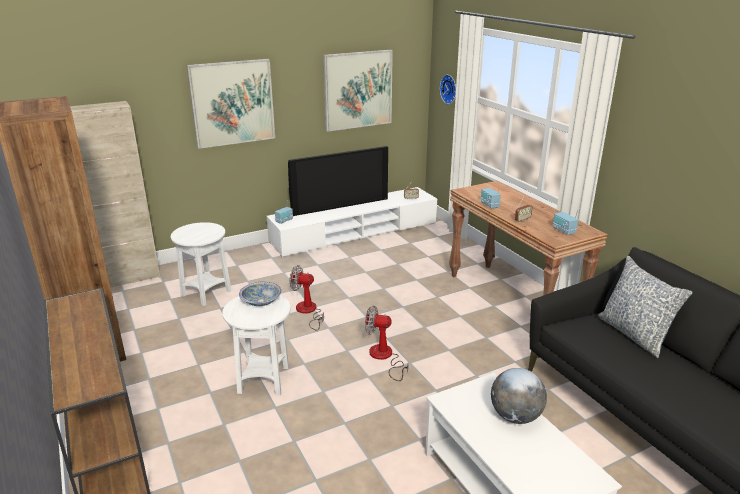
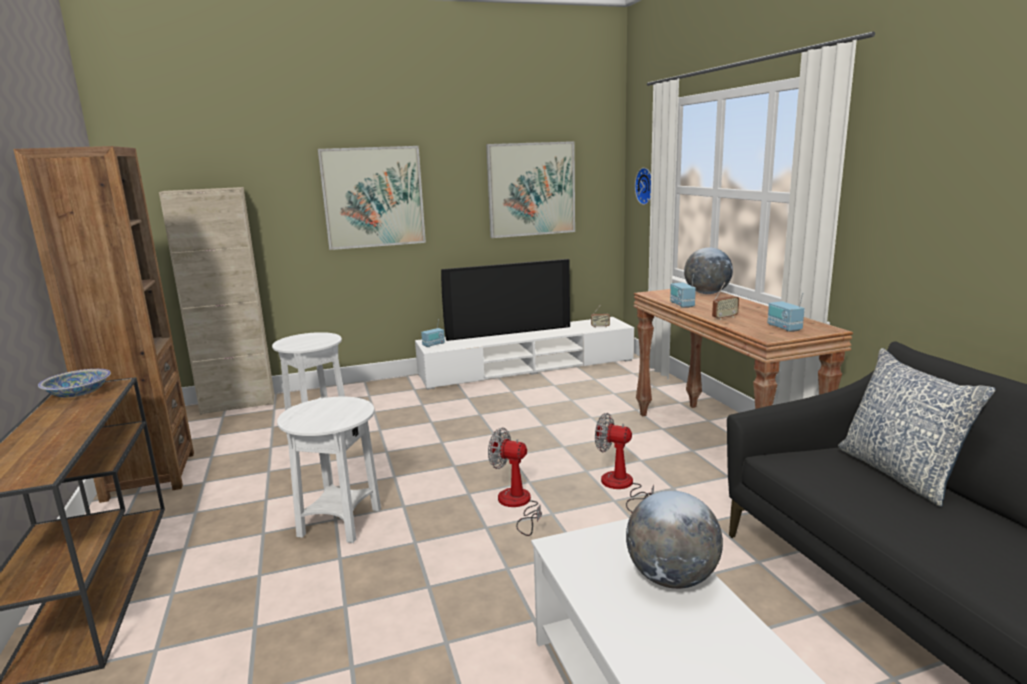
camera: 10 degrees right, 10 degrees down
bowl [239,282,282,306] -> bowl moved to [38,369,111,397]
fan [290,265,324,330] -> fan moved to [595,413,654,512]
none -> globe [684,247,733,294]

